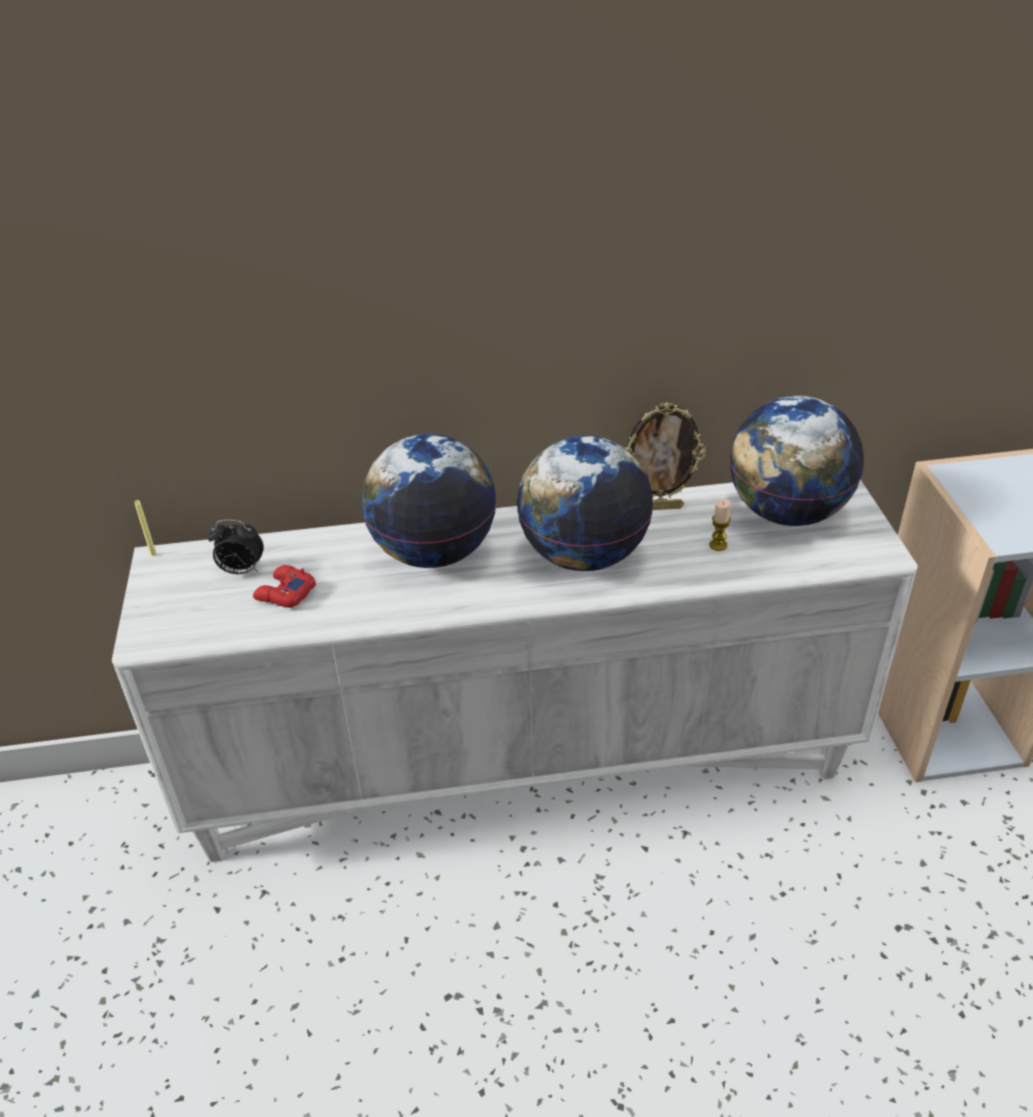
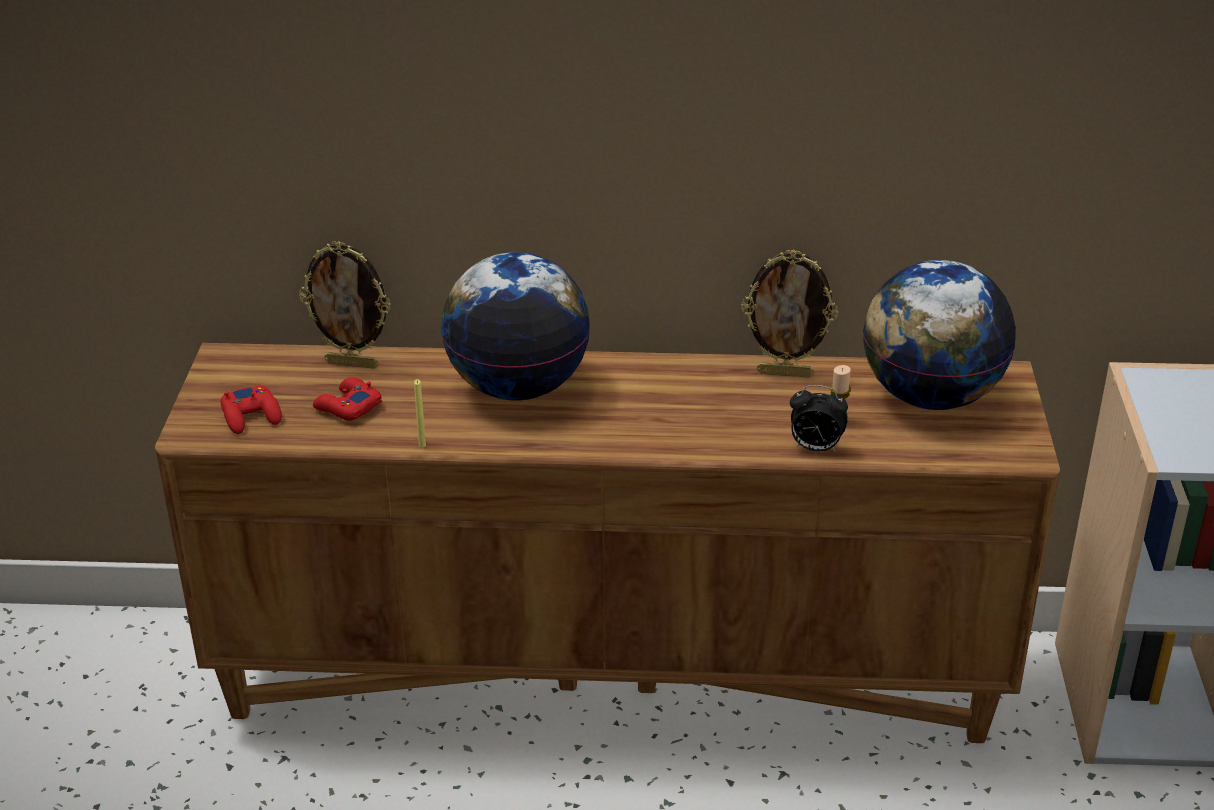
camera: 10 degrees right, 5 degrees down
white dresser [112,480,918,862] -> brown dresser [155,343,1060,743]
yellow candle [135,500,156,556] -> yellow candle moved to [414,379,426,448]
alarm clock [207,520,264,574] -> alarm clock moved to [790,385,848,452]
globe [517,435,653,571] -> none
none -> red game controller [221,385,282,434]
none -> picture frame [299,241,391,369]

